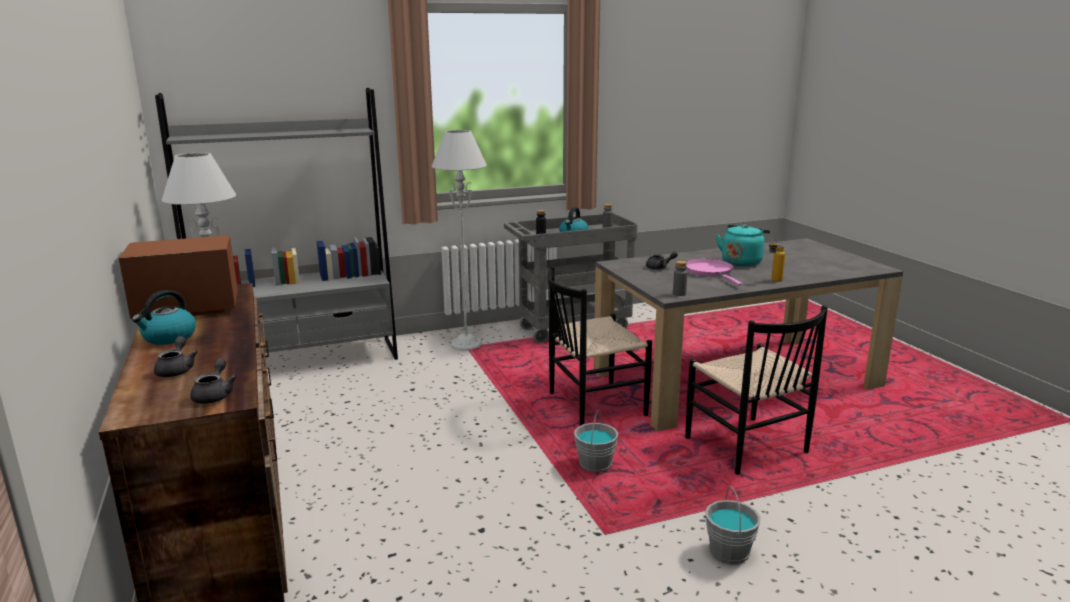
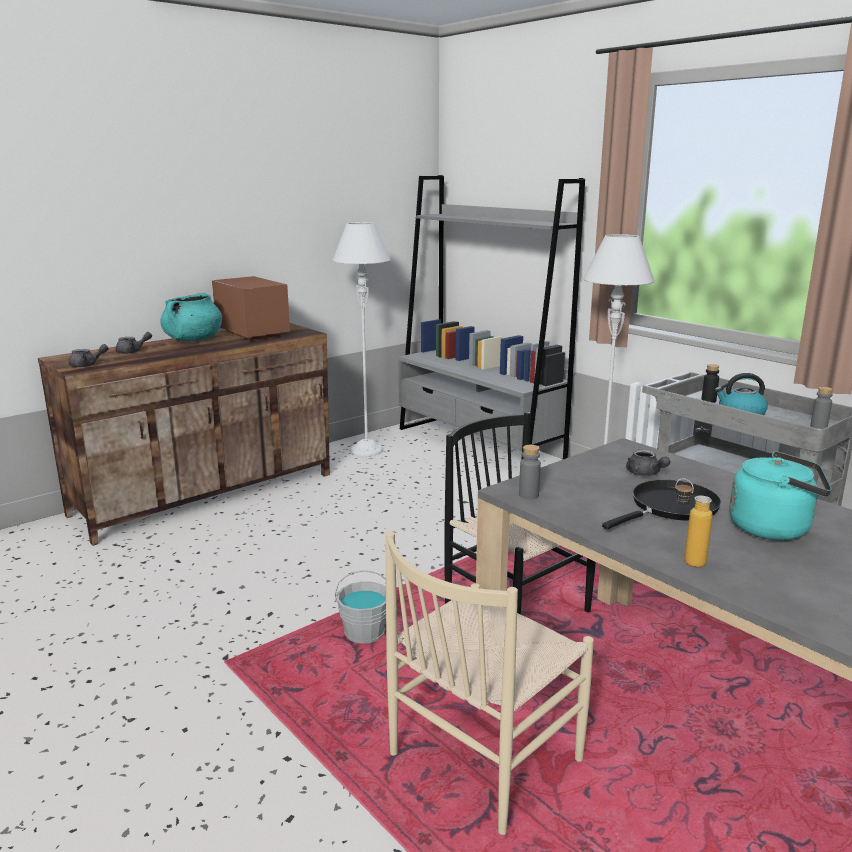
camera: 70 degrees right, 0 degrees up
kettle [132,290,196,345] -> turquoise cooking pot [160,293,222,342]
pink frying pan [685,259,742,286] -> black frying pan [602,480,721,529]
black chair [685,305,828,475] -> beige chair [386,531,594,835]
grey bucket [705,486,761,565] -> none

